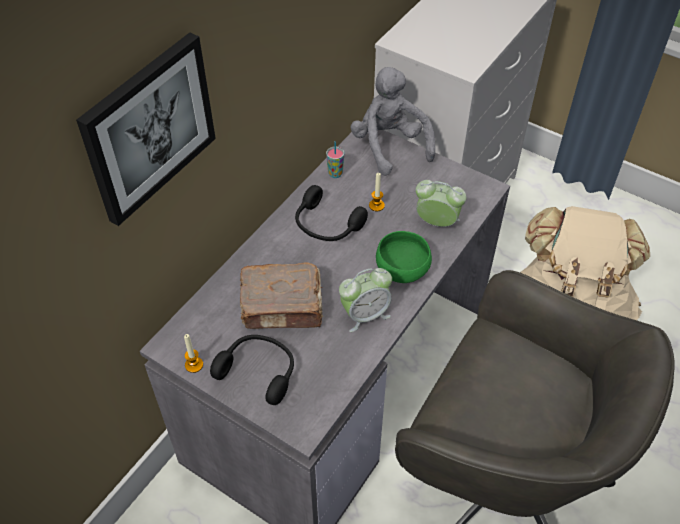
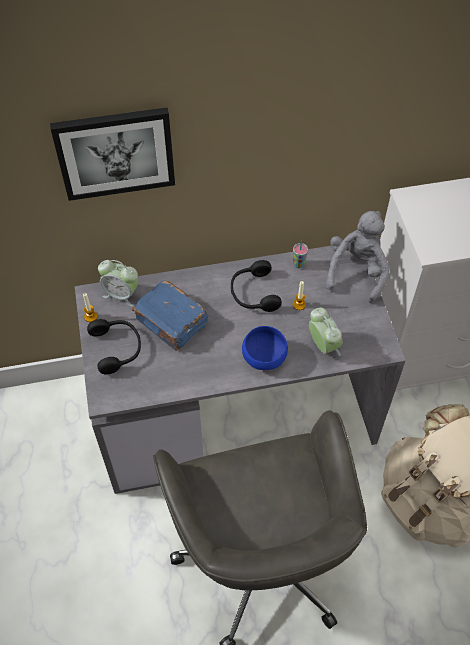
camera: 45 degrees right, 5 degrees up
brown book [240,263,323,329] -> blue book [132,280,208,351]
alarm clock [339,268,392,332] -> alarm clock moved to [98,260,138,307]
green bowl [376,231,432,283] -> blue bowl [242,326,288,370]

